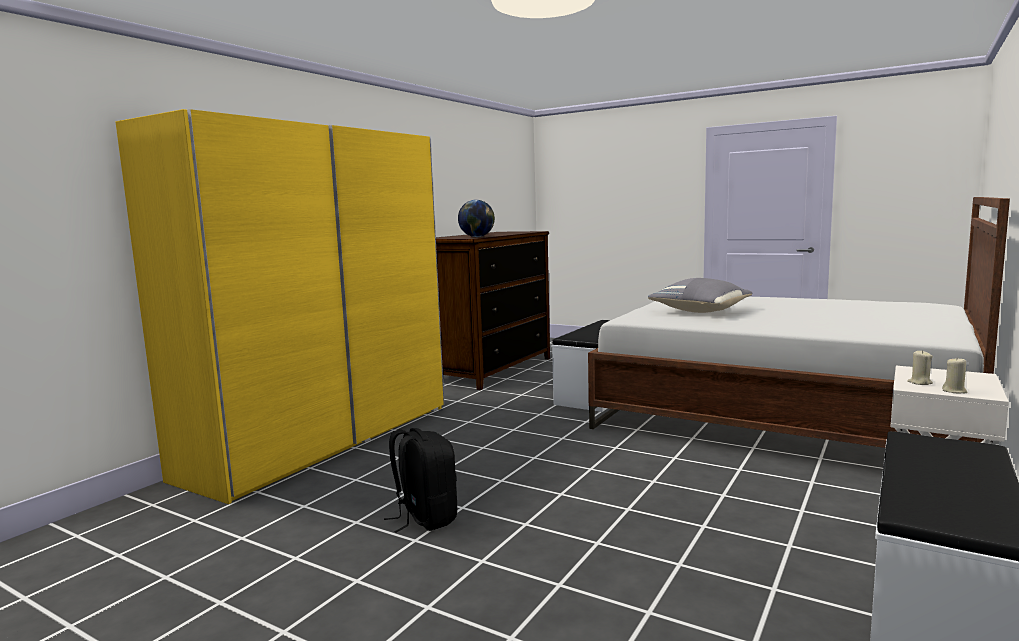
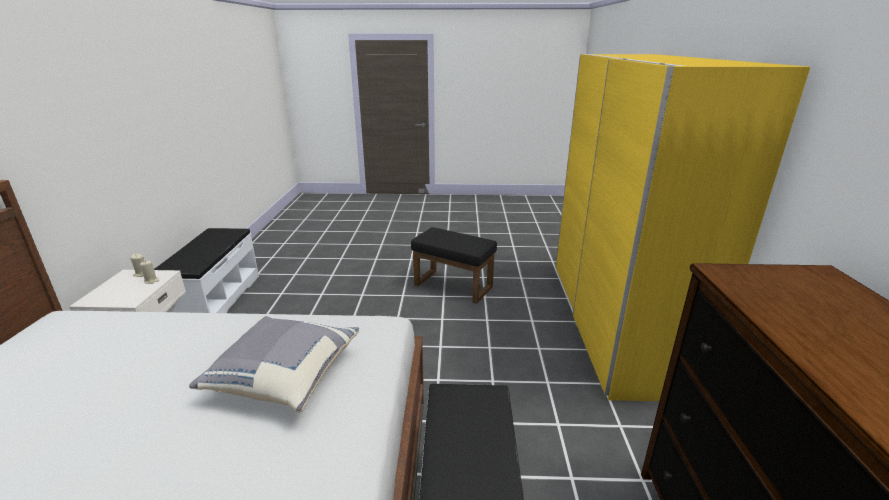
camera: 150 degrees right, 15 degrees up
black backpack [384,428,457,533] -> black ottoman [411,227,497,304]
globe [458,200,495,237] -> none

